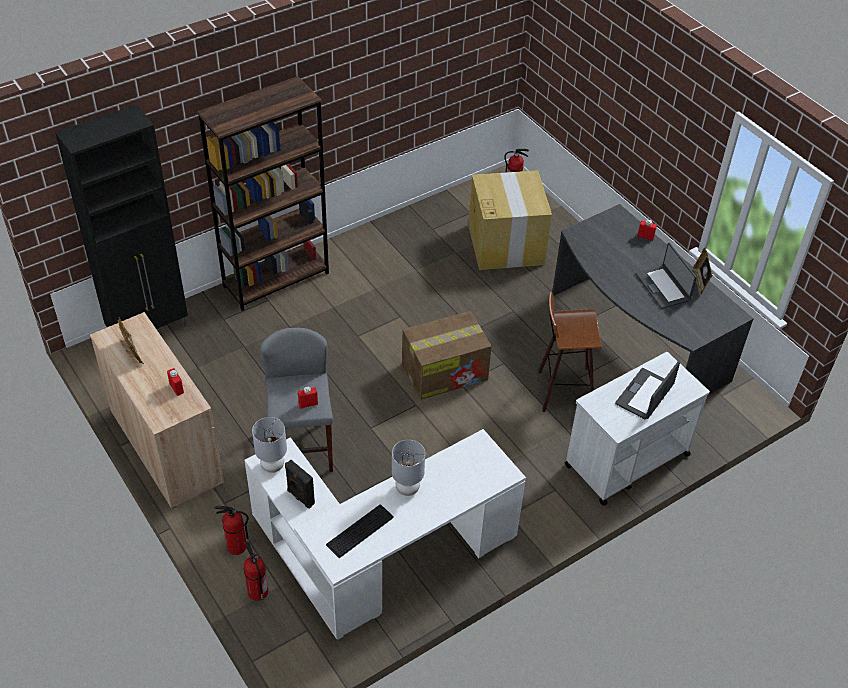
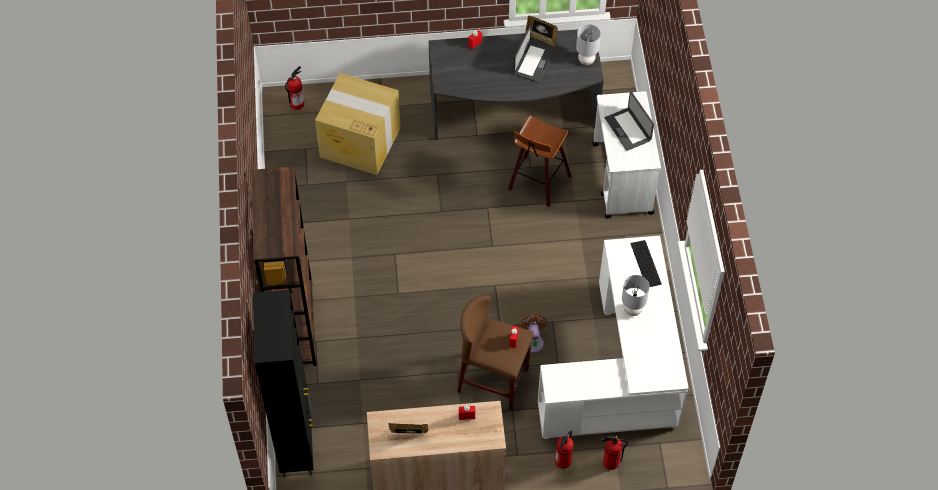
camera: 60 degrees left, 10 degrees up
grey table lamp [252,417,287,473] -> grey table lamp moved to [576,24,601,65]
grey stool [260,328,333,472] -> brown stool [458,295,534,410]
black speaker [285,460,315,509] -> none
keyboard [326,504,394,558] -> keyboard moved to [631,240,662,287]
cardboard box [402,311,492,400] -> none
laptop [636,243,697,309] -> laptop turned 75 degrees counterclockwise [513,25,554,83]
none -> brown fan [519,314,547,353]

